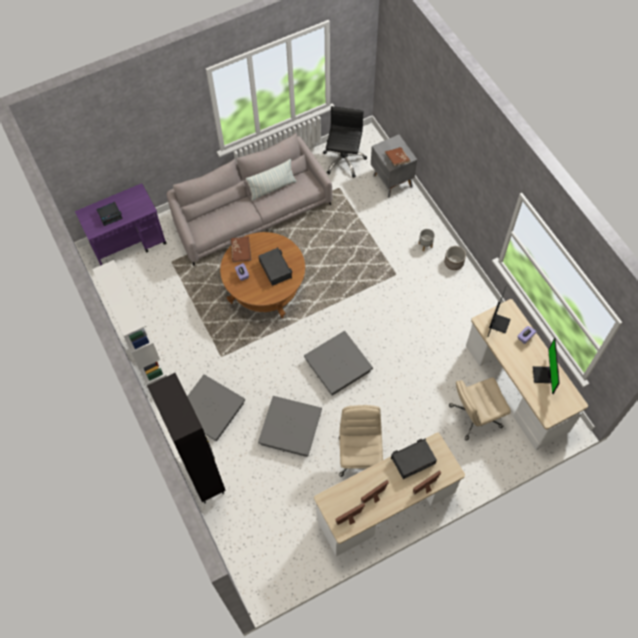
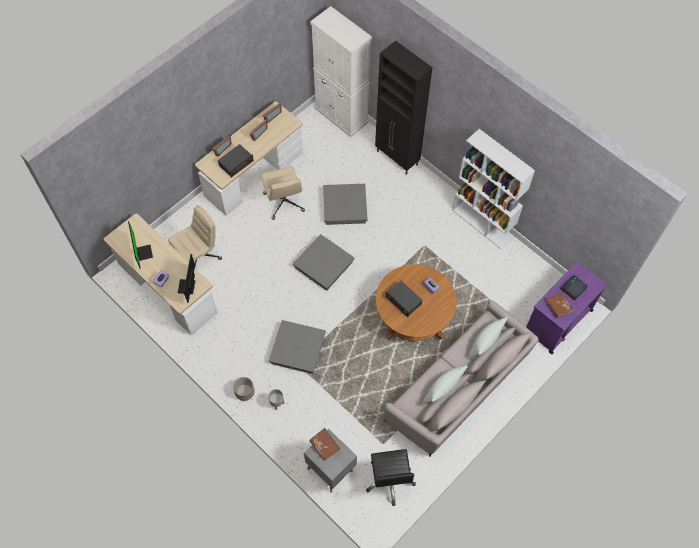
camera: 160 degrees right, 0 degrees up
grey storage box [187,375,245,441] -> grey storage box moved to [269,320,326,374]
brown book [231,236,251,262] -> brown book moved to [545,294,574,317]
none -> white cabinet [310,6,372,137]
none -> pillow [467,317,508,360]

